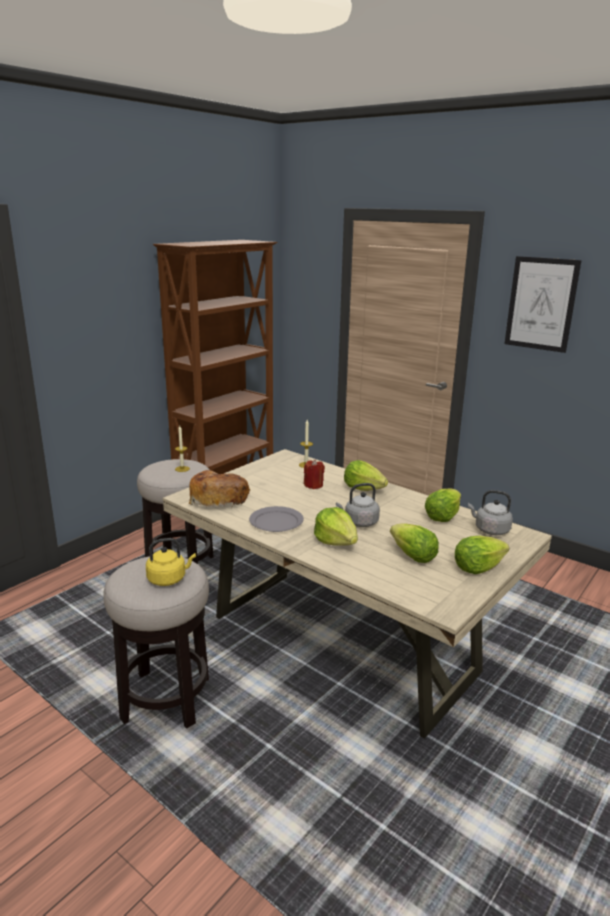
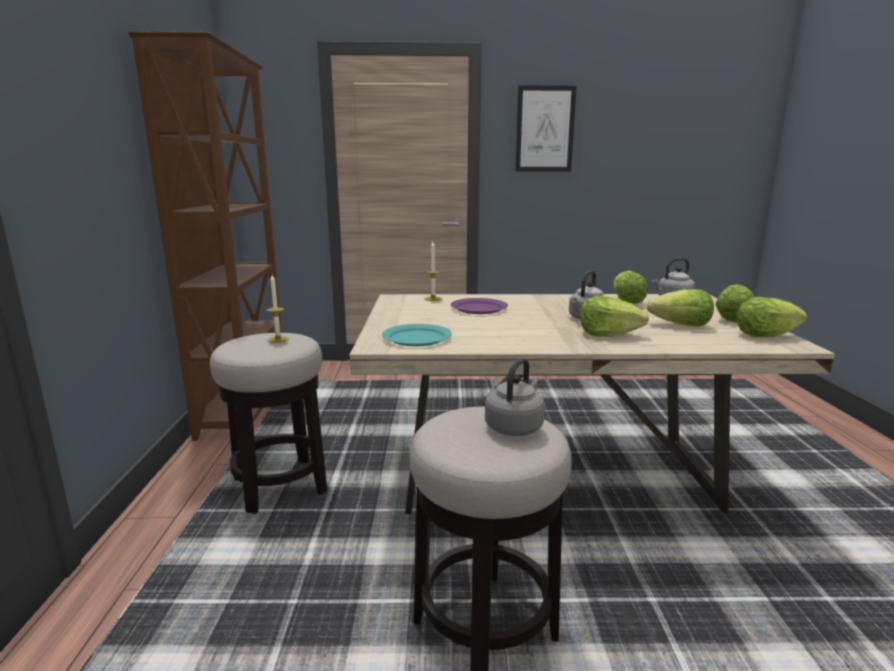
camera: 40 degrees left, 5 degrees down
yellow kettle [146,538,196,586] -> grey kettle [485,358,545,436]
bread [189,470,250,508] -> turquoise plate [382,324,452,346]
grey plate [249,506,304,532] -> none
red candle [304,459,325,489] -> purple plate [451,298,508,314]
lettuce [344,460,388,491] -> lettuce moved to [737,297,807,337]

